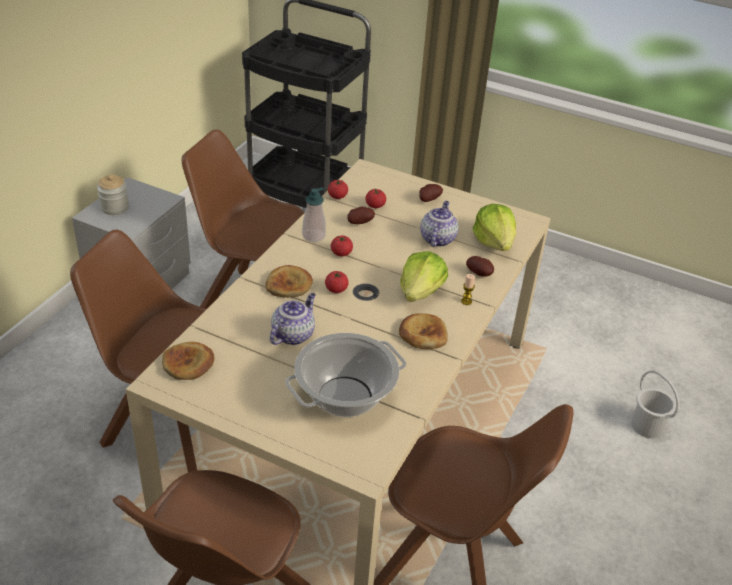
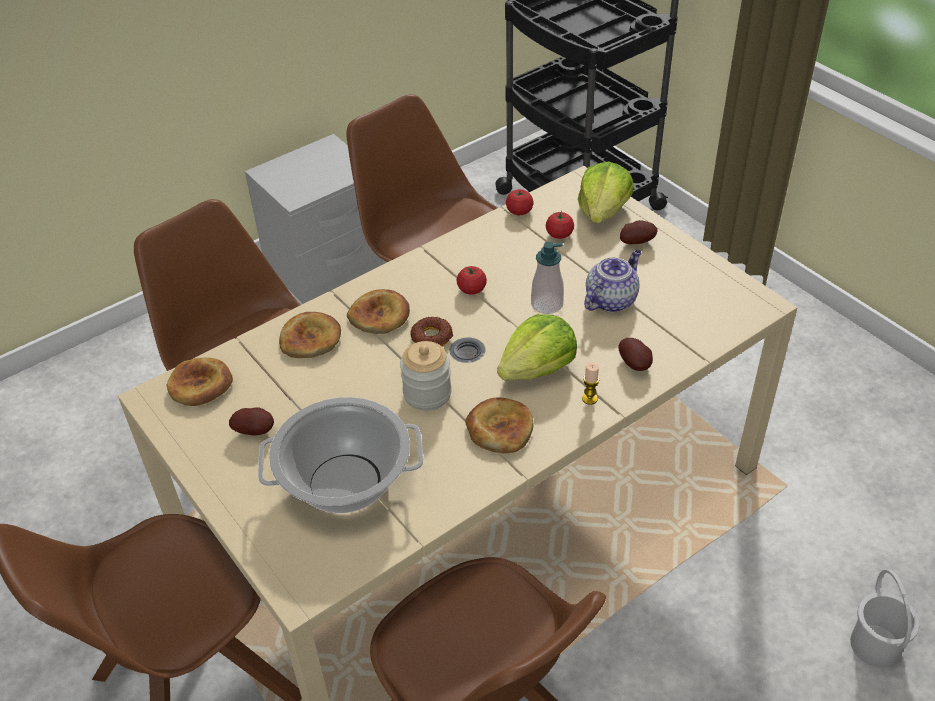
camera: 30 degrees right, 5 degrees up
jar [97,175,129,215] -> jar moved to [400,341,452,411]
teapot [270,293,316,345] -> none
soap dispenser [302,187,326,242] -> soap dispenser moved to [531,242,564,314]
tomato [325,271,349,293] -> donut [411,317,453,346]
potato [347,207,375,224] -> potato moved to [229,407,274,436]
lettuce [473,204,516,251] -> lettuce moved to [578,162,634,223]
none -> bread [279,312,341,358]

